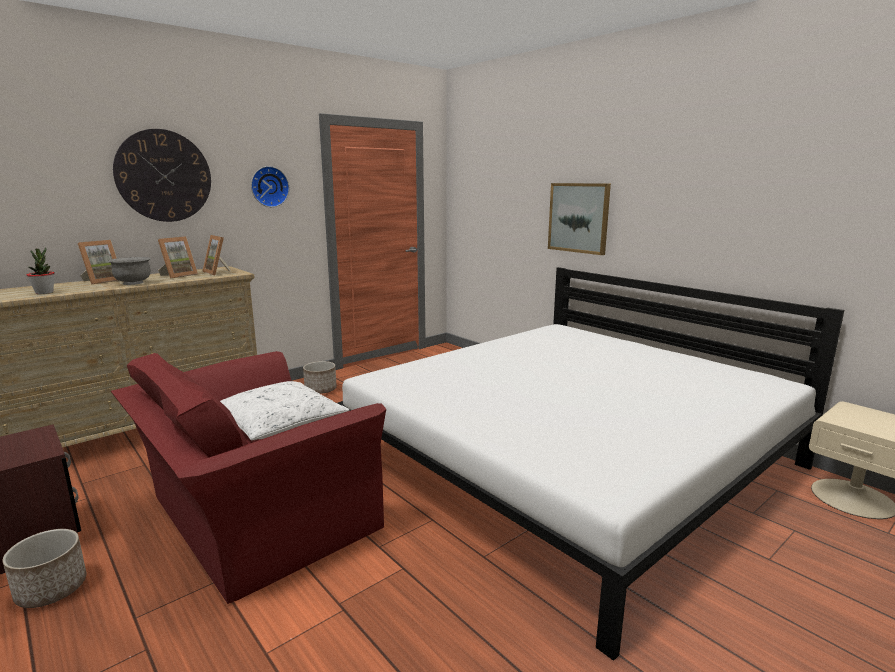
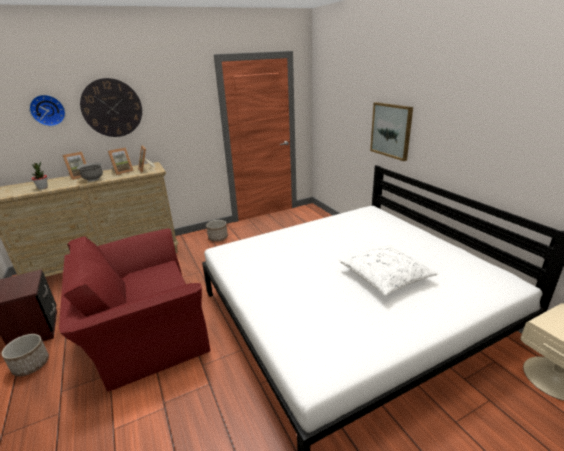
camera: 15 degrees right, 10 degrees up
white pillow [220,381,349,440] -> white pillow moved to [339,245,438,296]
wall clock [251,166,289,207] -> wall clock moved to [29,95,66,126]

